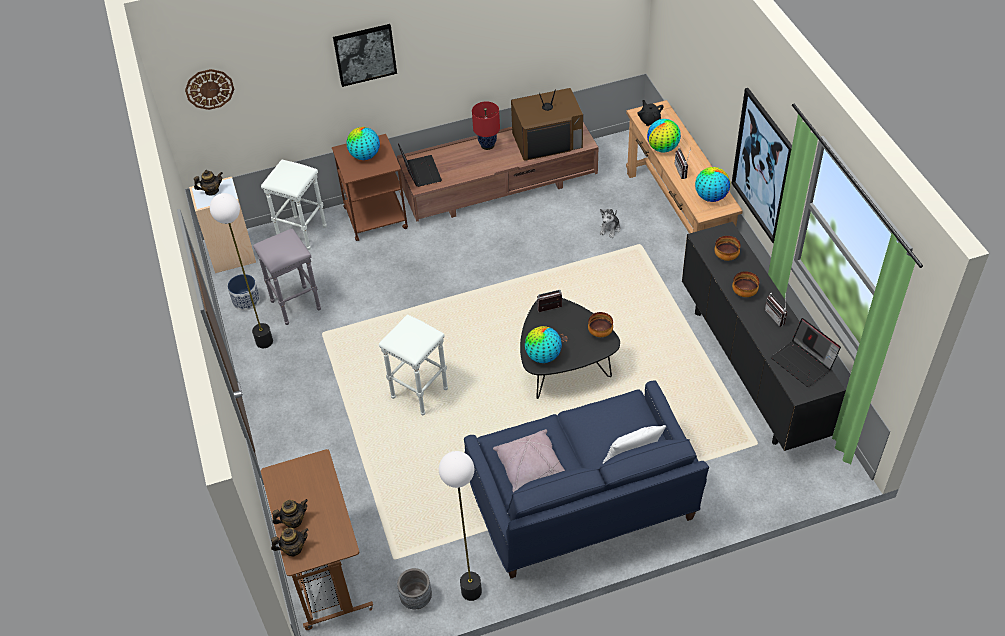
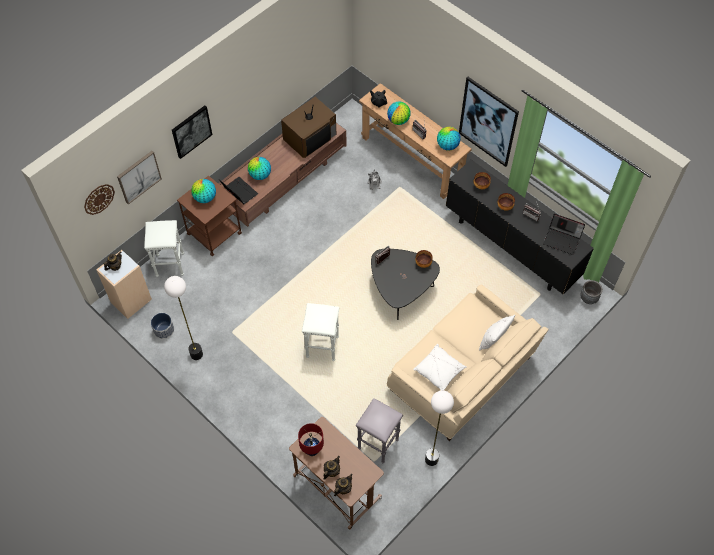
camera: 30 degrees left, 10 degrees up
grey stool [253,229,321,325] -> grey stool moved to [356,398,403,463]
grey planter [397,568,432,609] -> grey planter moved to [580,280,603,304]
blue sofa [464,380,709,579] -> beige sofa [386,284,549,441]
red table lamp [472,102,500,150] -> red table lamp moved to [298,423,324,456]
purple pillow [493,429,565,492] -> white pillow [413,344,467,391]
globe [525,326,562,363] -> globe moved to [248,157,271,180]
none -> picture [117,151,162,204]

